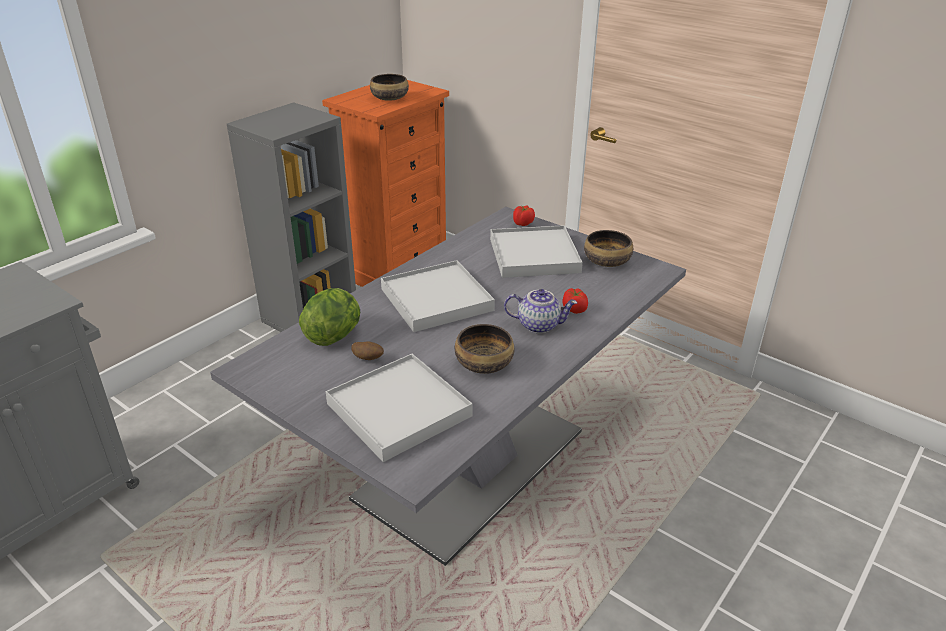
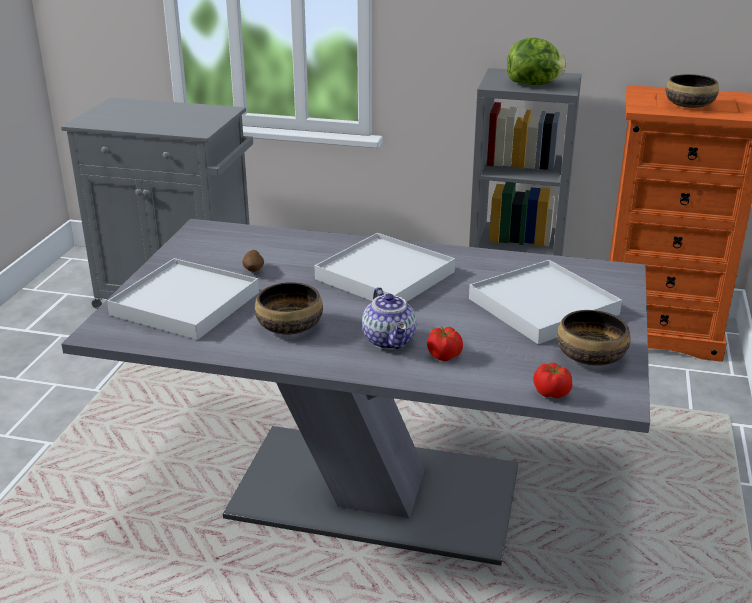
camera: 65 degrees right, 5 degrees down
lettuce [299,288,360,346] -> lettuce moved to [507,38,567,85]
tomato [513,206,535,226] -> tomato moved to [533,362,573,398]

